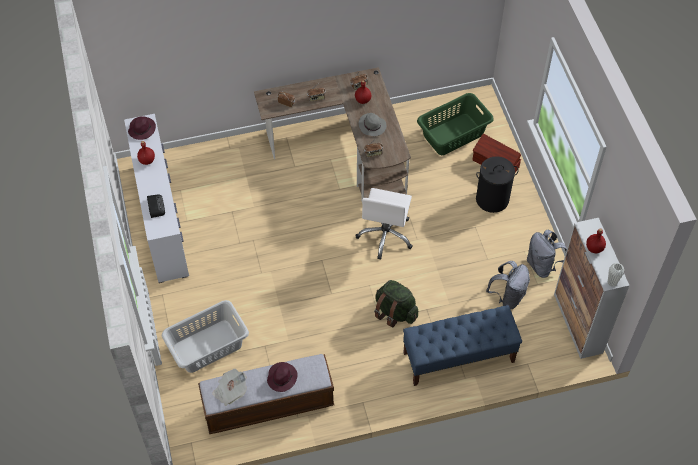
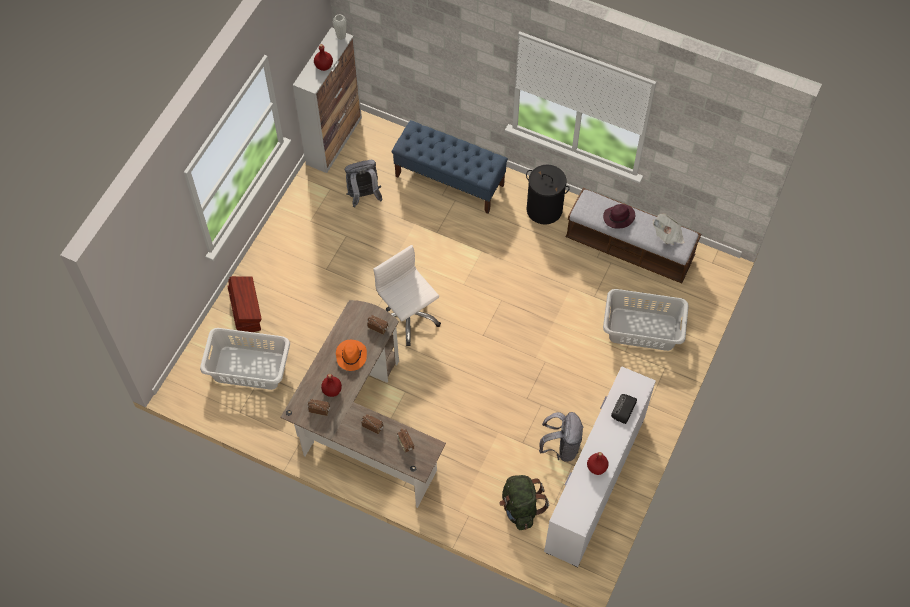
camera: 140 degrees left, 5 degrees up
purple hat [128,116,156,140] -> none
white office chair [356,188,413,260] -> white office chair turned 90 degrees counterclockwise [373,245,441,346]
grey hat [359,113,386,136] -> orange hat [336,340,367,371]
green backpack [374,280,418,327] -> green backpack moved to [500,475,549,530]
green laundry basket [417,93,494,155] -> white laundry basket [200,328,290,390]
black laundry basket [476,156,518,213] -> black laundry basket moved to [526,164,570,225]
grey backpack [527,230,567,278] -> grey backpack moved to [539,412,584,462]

